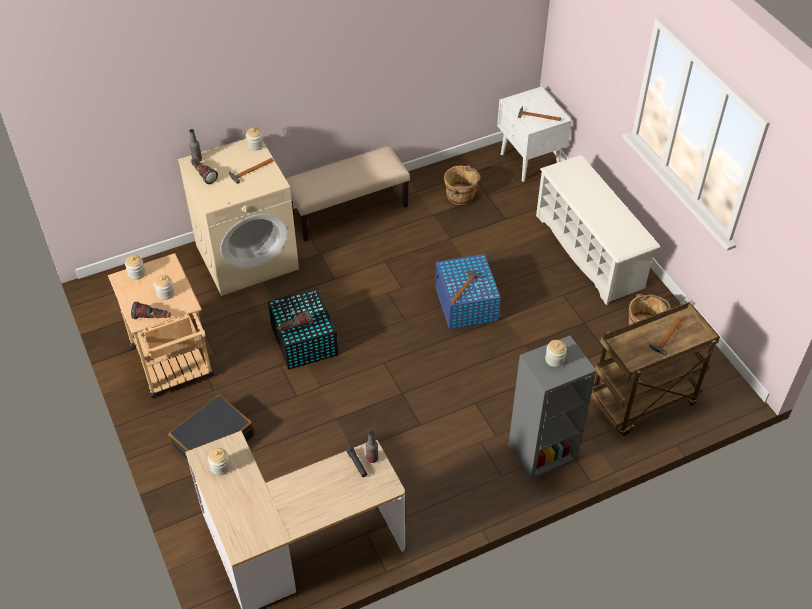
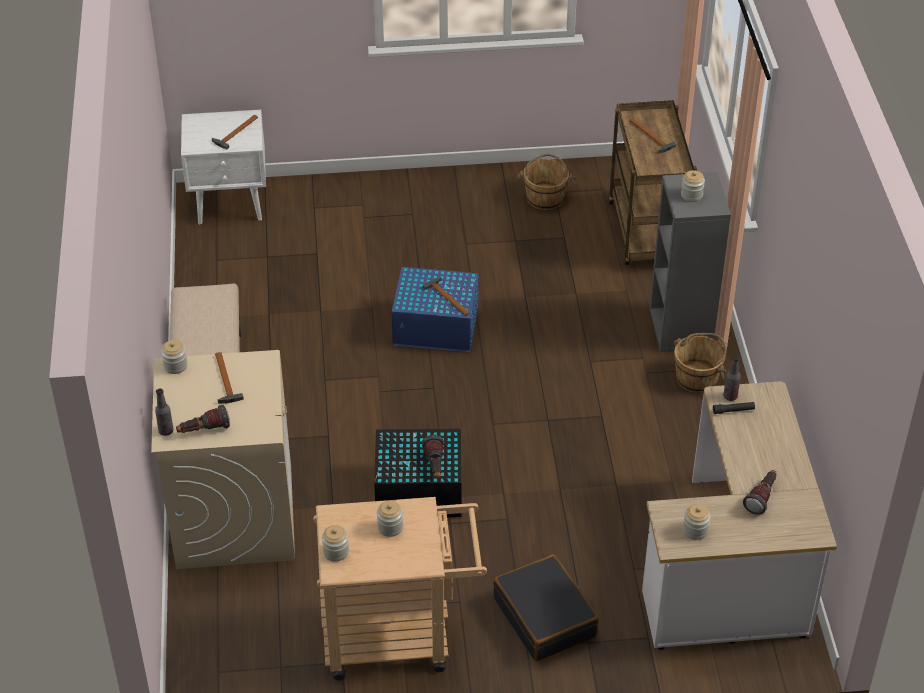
camera: 70 degrees left, 5 degrees down
flashlight [131,301,171,319] -> flashlight moved to [743,470,777,515]
brown bucket [444,165,481,205] -> brown bucket moved to [673,333,727,393]
white shoe rack [536,155,660,305] -> none

